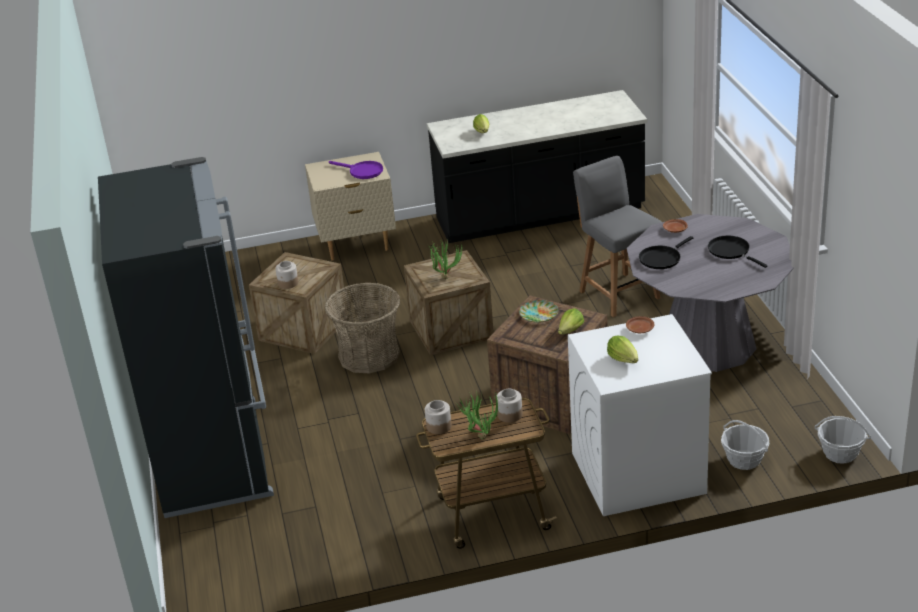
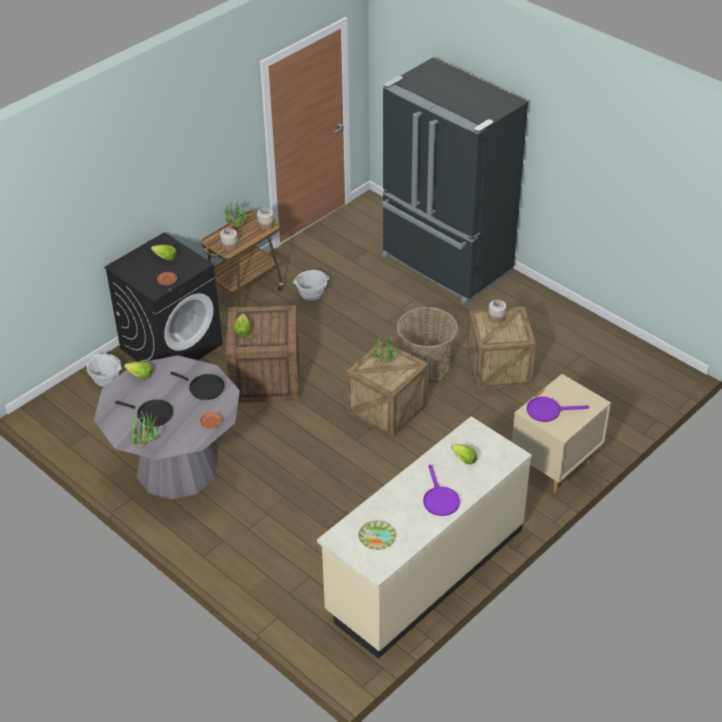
camera: 145 degrees right, 10 degrees up
black counter [427,90,647,243] -> beige counter [317,416,532,659]
plate [519,300,558,323] -> plate moved to [359,520,396,550]
white washing machine [568,314,712,516] -> black washing machine [104,232,223,362]
grey chair [573,156,662,317] -> none
black frying pan [639,236,693,269] -> black frying pan turned 105 degrees clockwise [170,372,225,400]
basket [815,416,871,464] -> basket moved to [293,270,329,301]
none -> lettuce [124,362,153,379]
none -> potted plant [130,412,160,447]
none -> purple frying pan [423,464,460,516]

